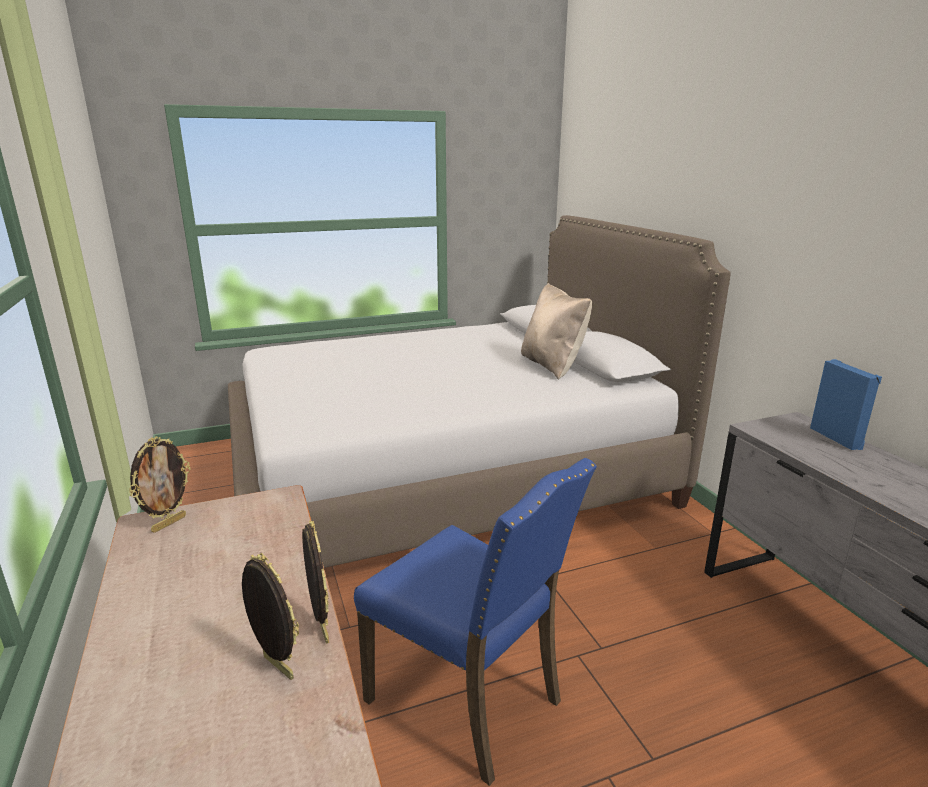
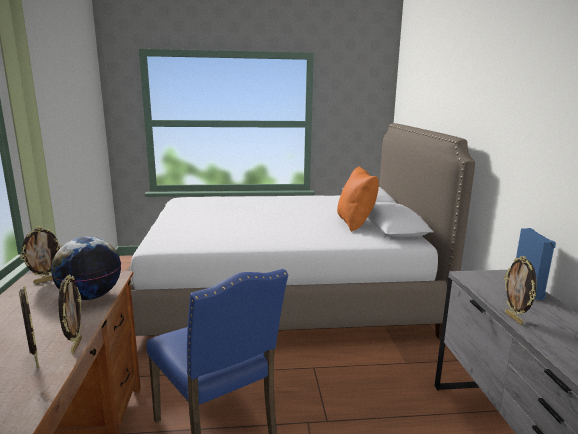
camera: 15 degrees right, 5 degrees down
beige pillow [521,283,592,380] -> orange pillow [337,166,379,232]
none -> globe [51,236,121,300]
none -> picture frame [504,256,537,325]

